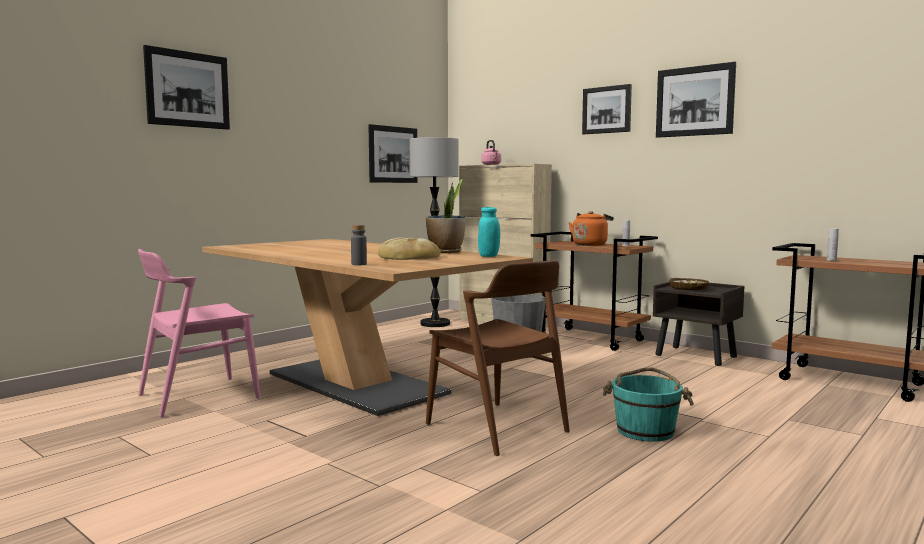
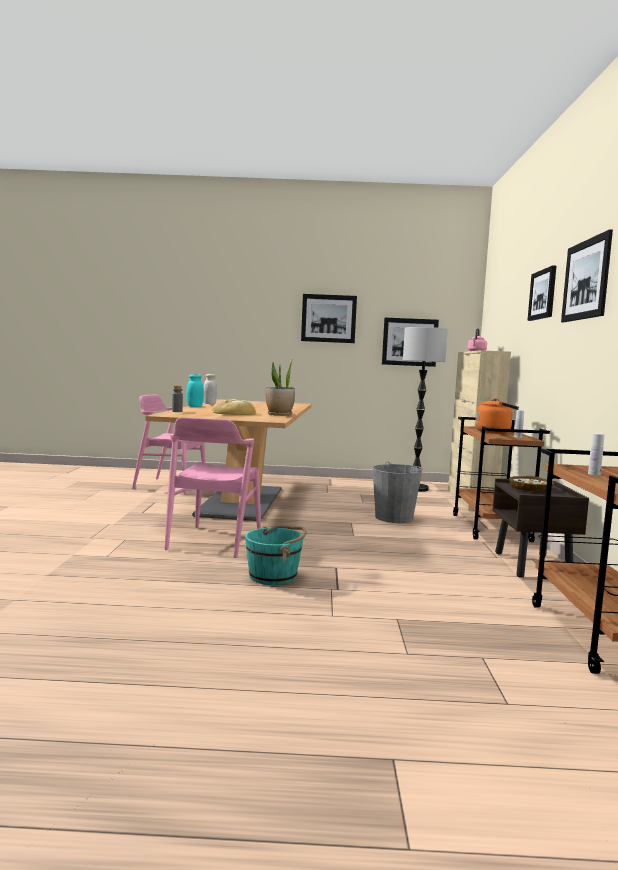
camera: 50 degrees right, 0 degrees up
picture [143,45,230,130] -> picture moved to [301,294,357,343]
brown chair [426,259,570,456] -> pink chair [164,417,261,558]
turquoise jar [478,207,500,257] -> turquoise jar moved to [186,375,204,407]
none -> white jar [204,374,217,404]

